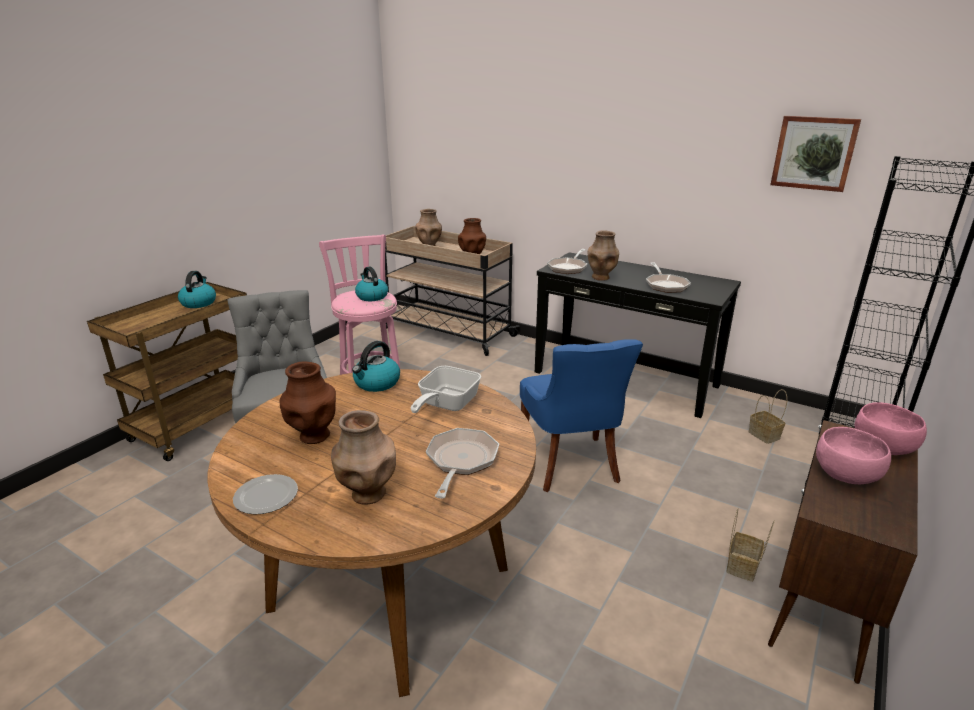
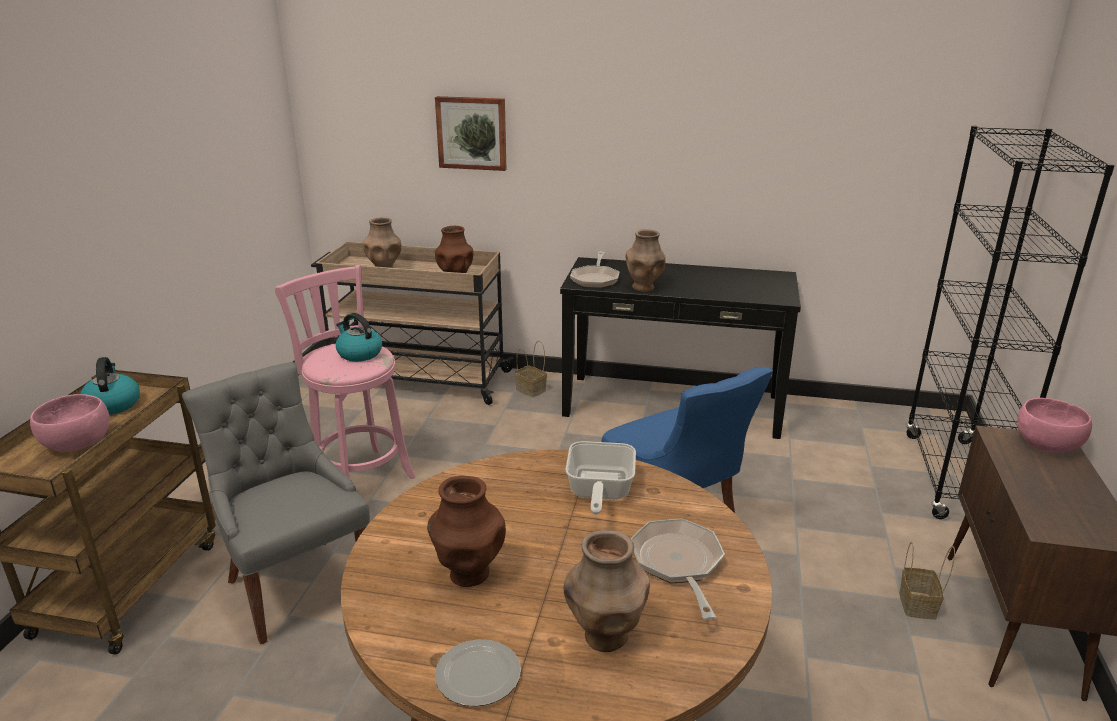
camera: 20 degrees left, 0 degrees up
kettle [352,341,400,392] -> none
frying pan [646,262,691,293] -> none
basket [749,389,787,444] -> basket moved to [514,341,547,397]
picture [770,116,861,192] -> picture moved to [435,96,506,171]
pink bowl [816,427,891,484] -> pink bowl moved to [30,394,110,452]

